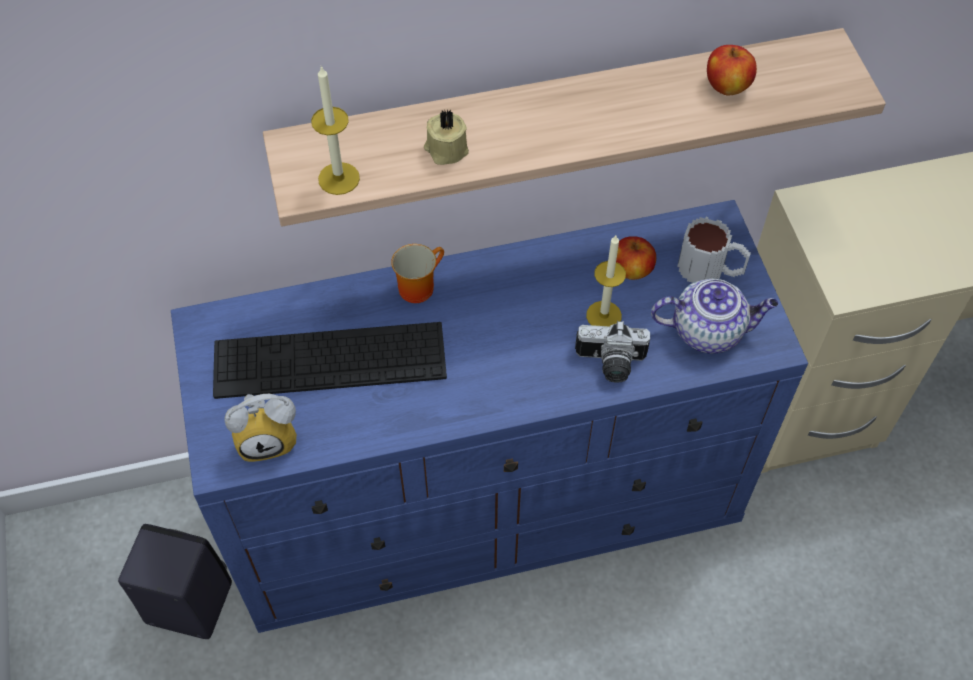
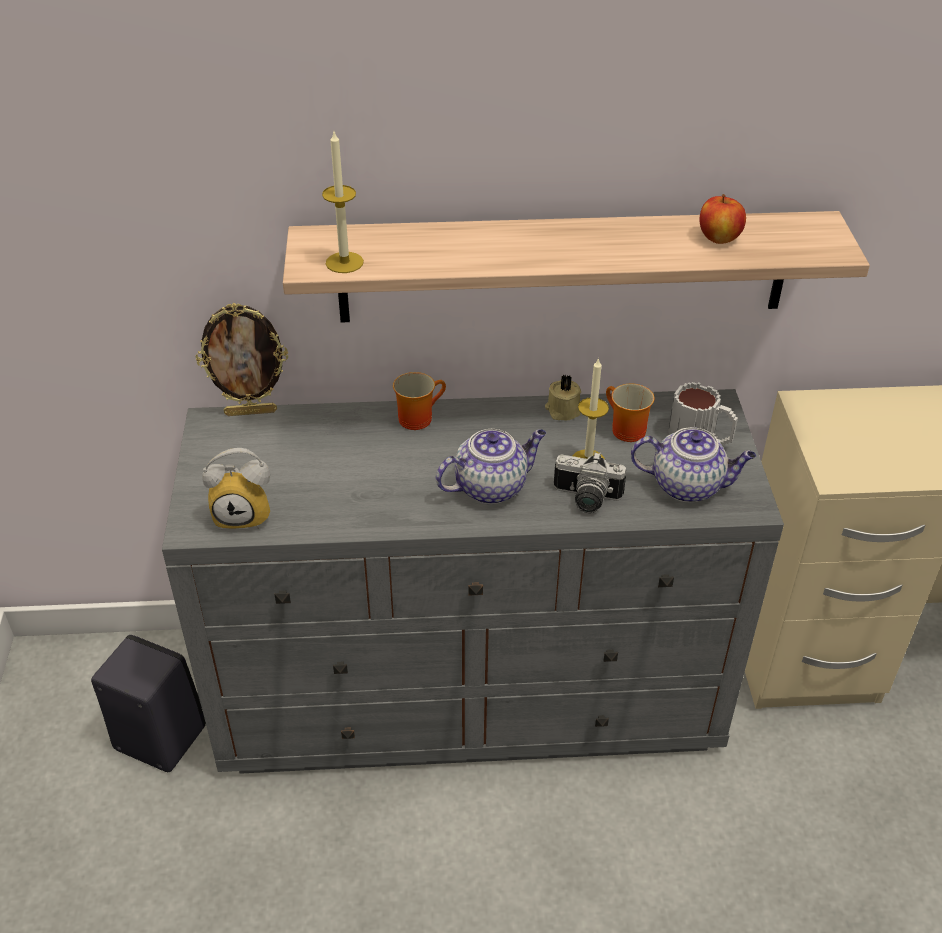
camera: 10 degrees right, 15 degrees down
blue dresser [171,200,808,633] -> grey dresser [162,389,784,774]
keyboard [213,322,447,399] -> none
beige candle [424,110,469,165] -> beige candle moved to [545,374,581,420]
apple [616,236,656,280] -> mug [606,384,654,442]
none -> picture frame [196,303,288,416]
none -> teapot [436,429,546,504]

